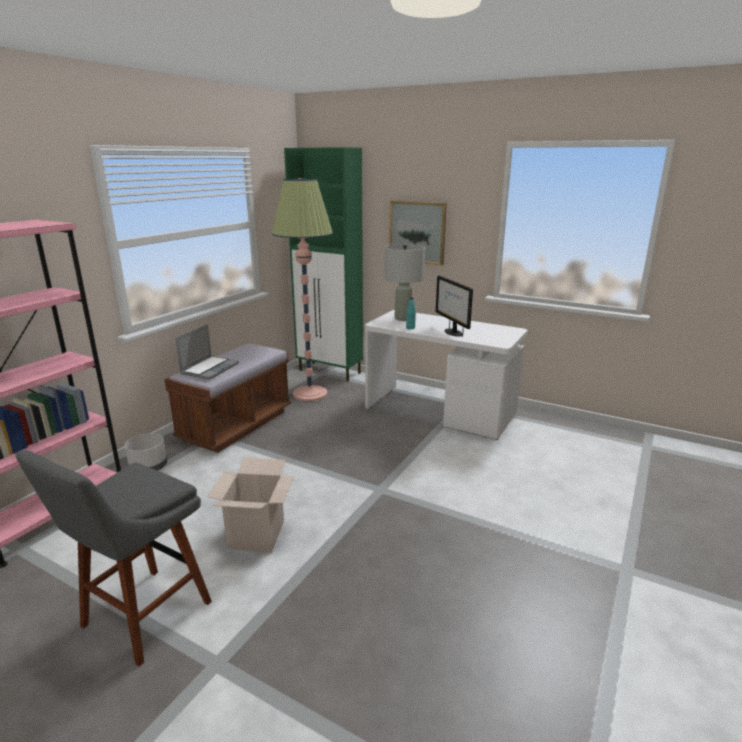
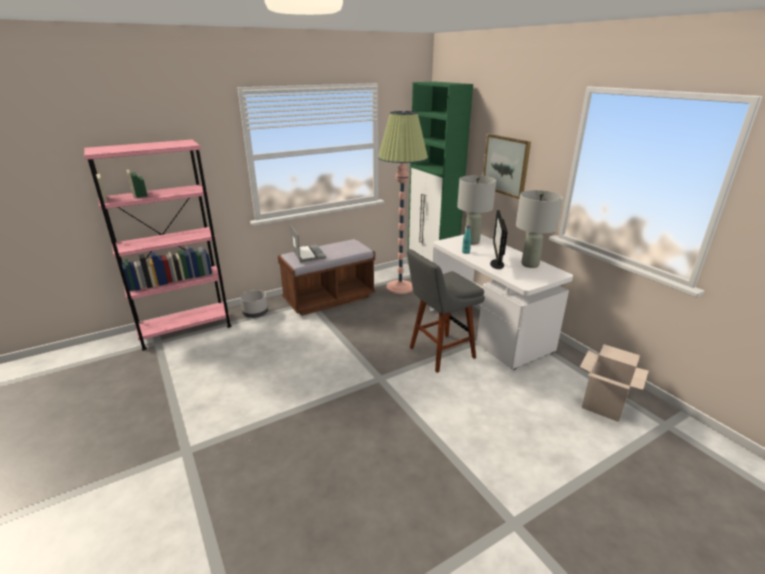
camera: 30 degrees right, 5 degrees up
grey stool [16,450,212,667] -> grey stool moved to [407,249,485,373]
laptop [175,324,239,379] -> laptop turned 75 degrees counterclockwise [290,224,326,262]
cardboard box [207,458,294,552] -> cardboard box moved to [580,344,649,422]
none -> grey table lamp [516,190,563,268]

